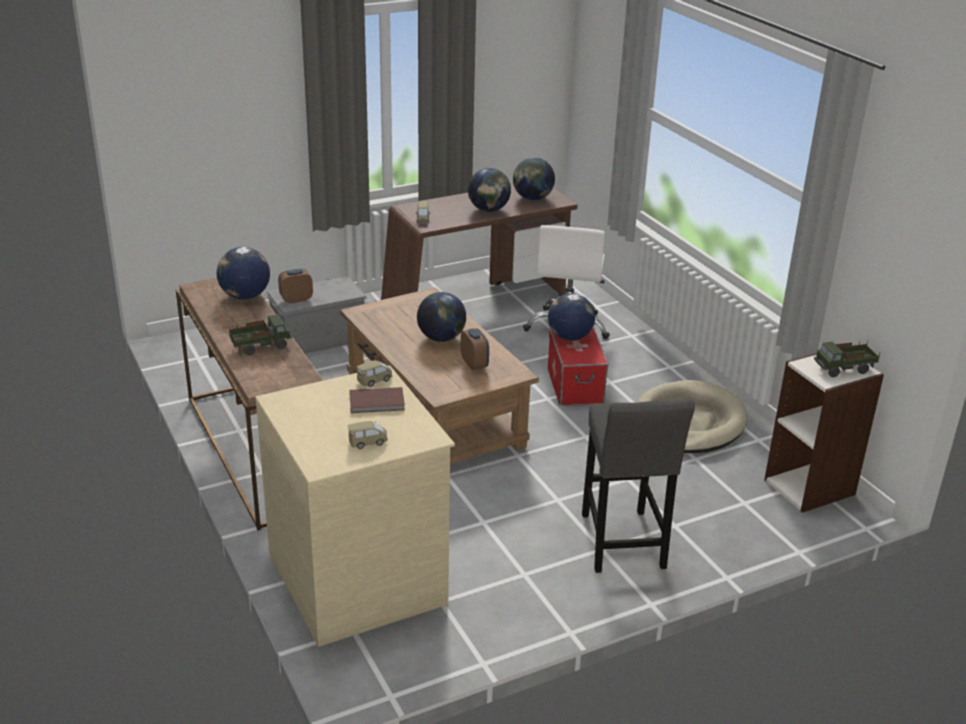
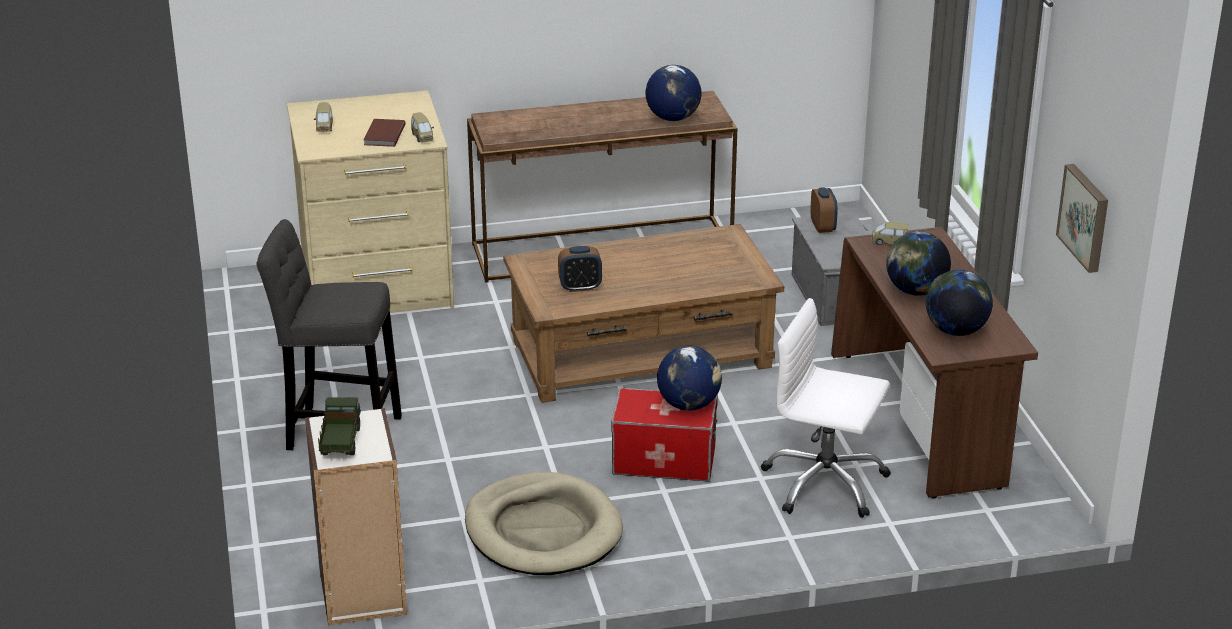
camera: 105 degrees right, 0 degrees up
toy truck [229,314,292,355] -> none
globe [417,292,466,342] -> none
none -> picture [1056,164,1108,273]

